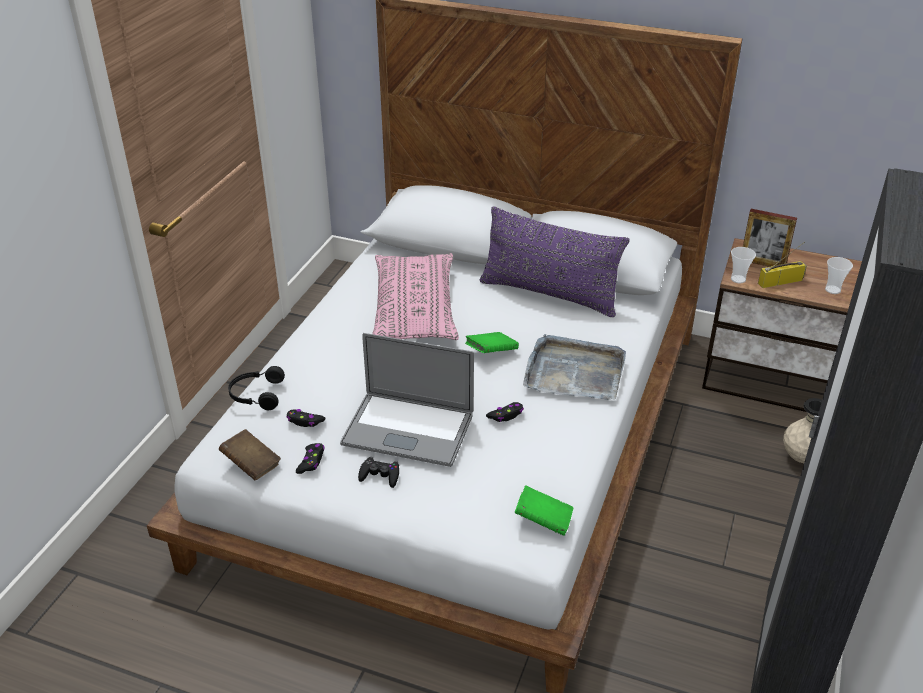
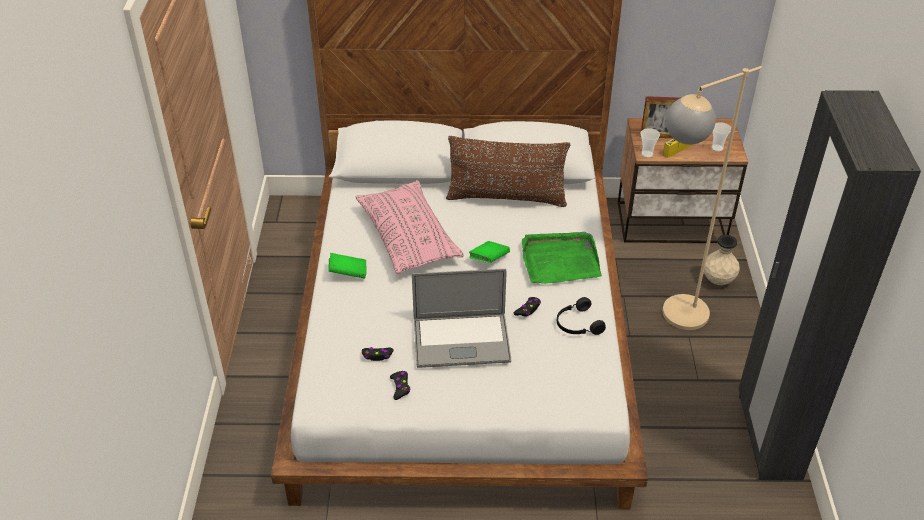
camera: 20 degrees left, 5 degrees up
brown book [219,429,281,480] -> none
black headphones [228,366,285,410] -> black headphones moved to [557,297,606,335]
black game controller [358,457,399,488] -> none
purple pillow [480,206,630,317] -> brown pillow [446,136,571,207]
green book [515,485,573,536] -> green book moved to [328,253,366,279]
grey tray [523,334,626,400] -> green tray [522,232,602,284]
none -> beige floor lamp [662,66,762,330]

